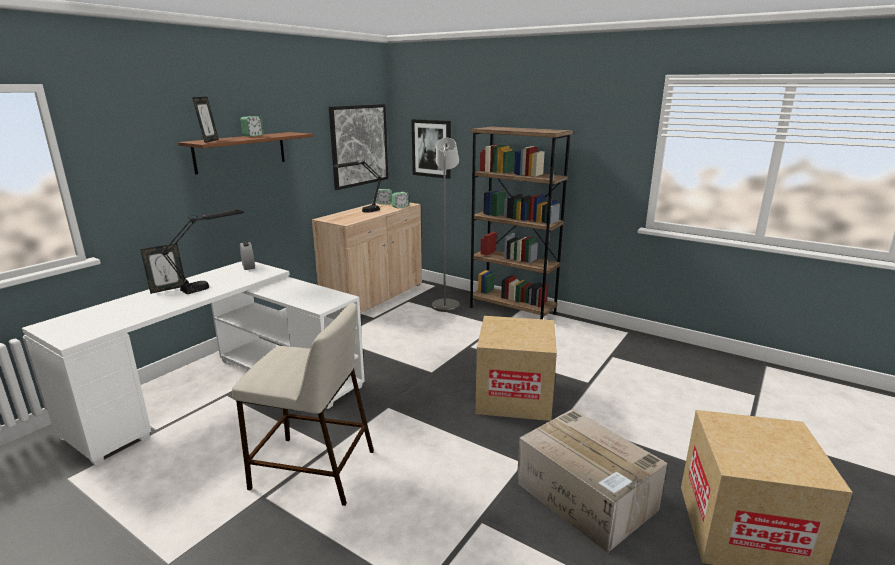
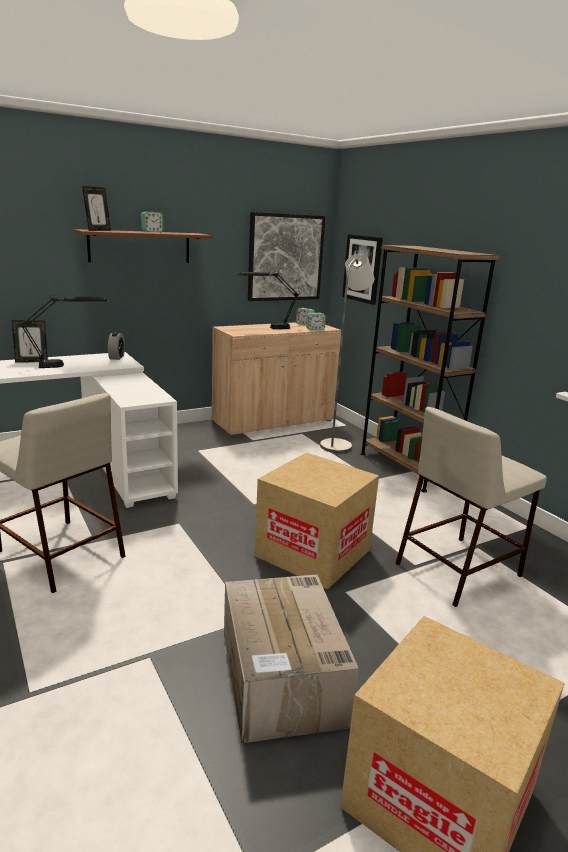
camera: 25 degrees right, 0 degrees up
none -> beige stool [395,407,547,607]

